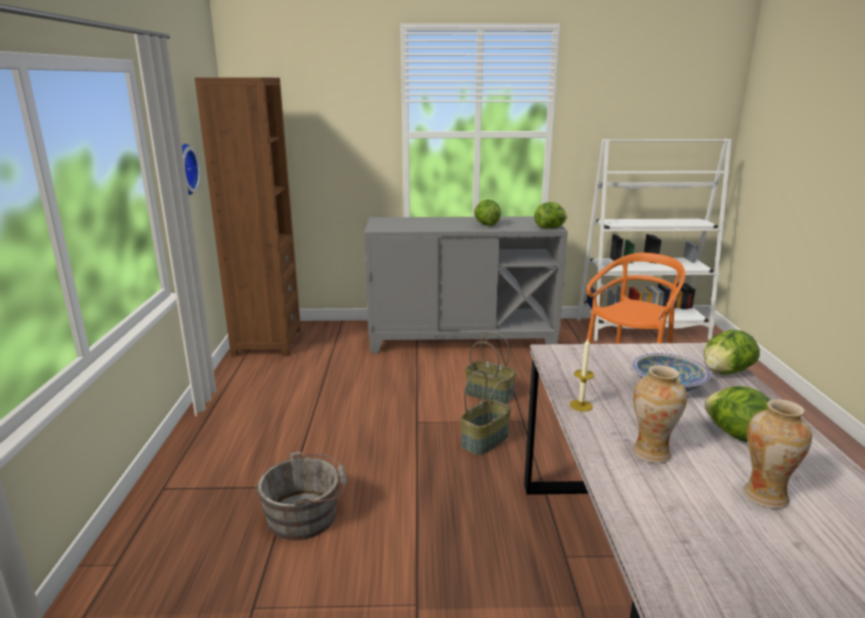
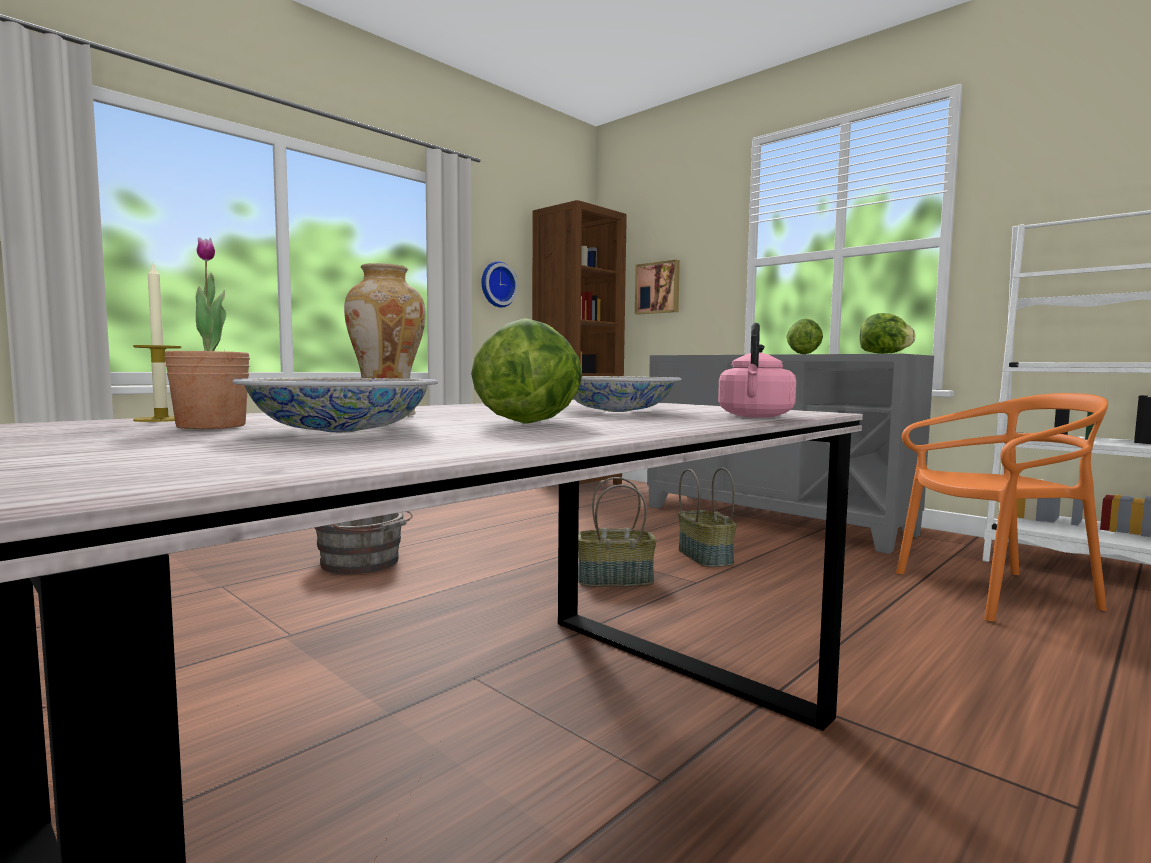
camera: 45 degrees right, 15 degrees down
candle [570,339,594,412] -> candle moved to [133,264,181,422]
lettuce [704,330,760,374] -> pink kettle [718,323,796,418]
vase [743,399,812,509] -> bowl [232,378,438,433]
none -> potted plant [164,237,250,429]
none -> picture [635,260,680,315]

